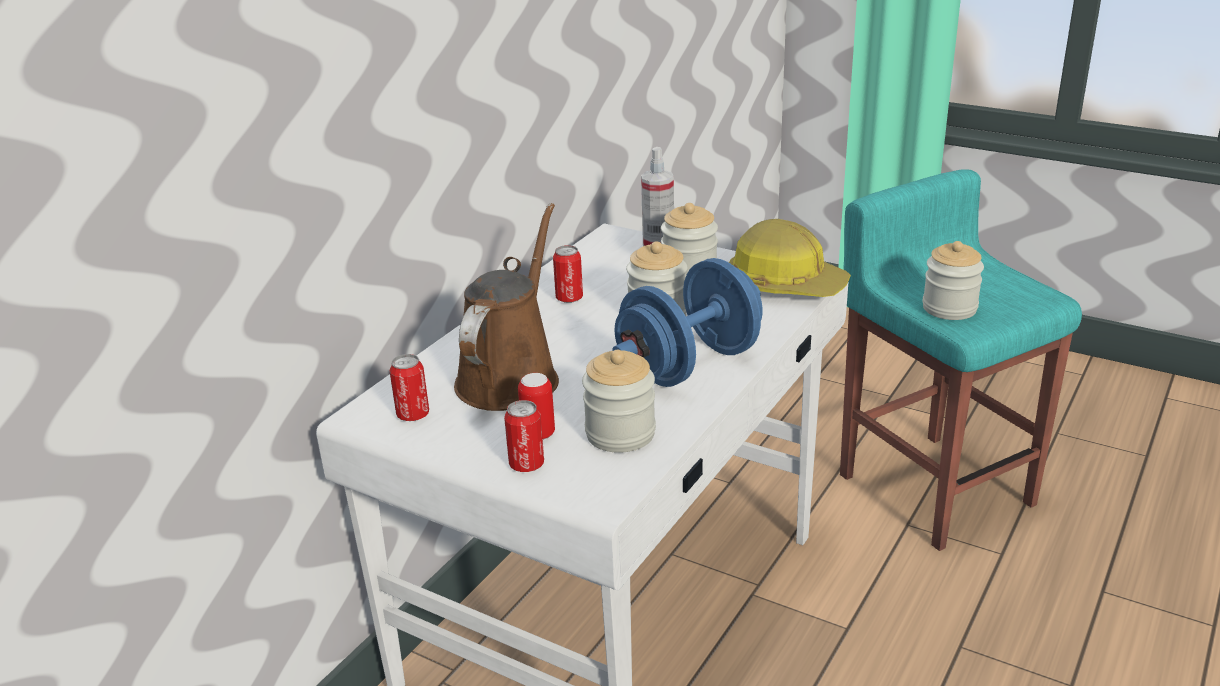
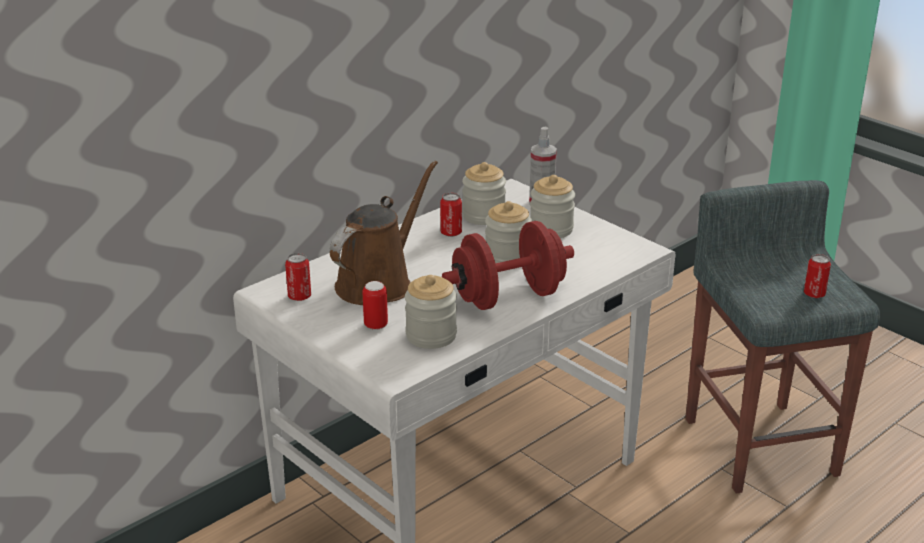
camera: 15 degrees right, 0 degrees up
can [504,400,544,472] -> can moved to [804,254,831,298]
blue dumbbell [612,258,763,387] -> red dumbbell [442,221,574,310]
hard hat [729,219,851,297] -> none
turquoise stool [840,169,1082,551] -> grey stool [686,180,880,494]
jar [923,241,984,320] -> jar moved to [462,162,506,225]

